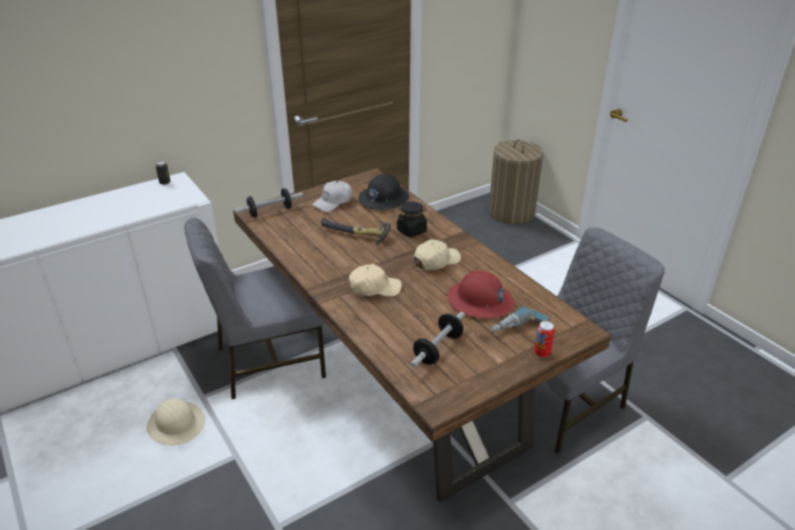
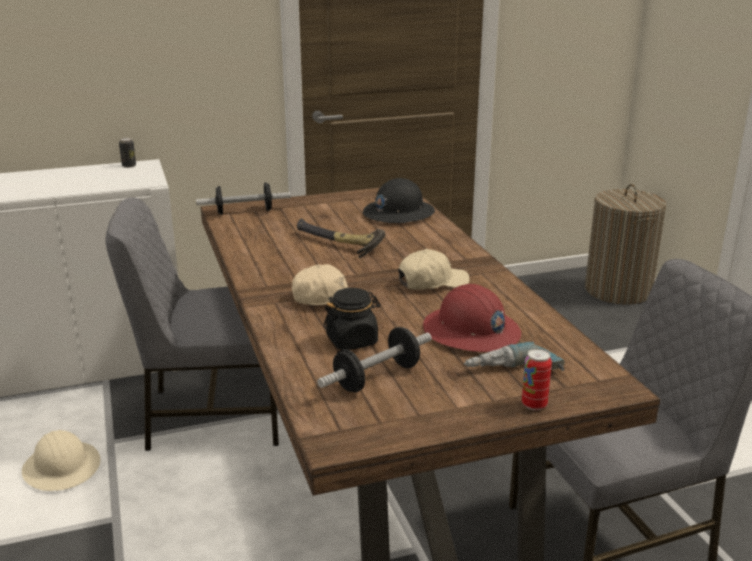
camera: 15 degrees right, 10 degrees down
white cap [312,181,352,212] -> none
black jar [397,201,427,237] -> black jar moved to [324,288,381,350]

